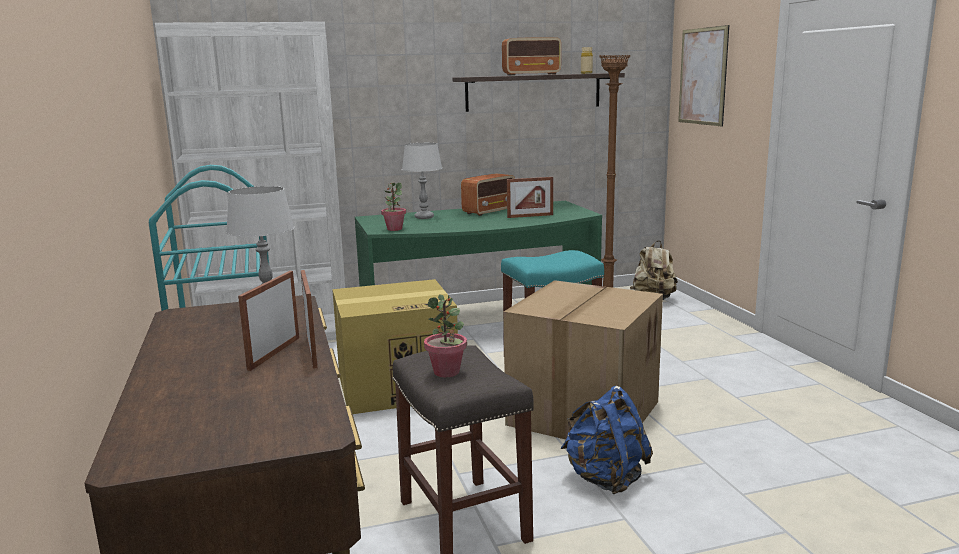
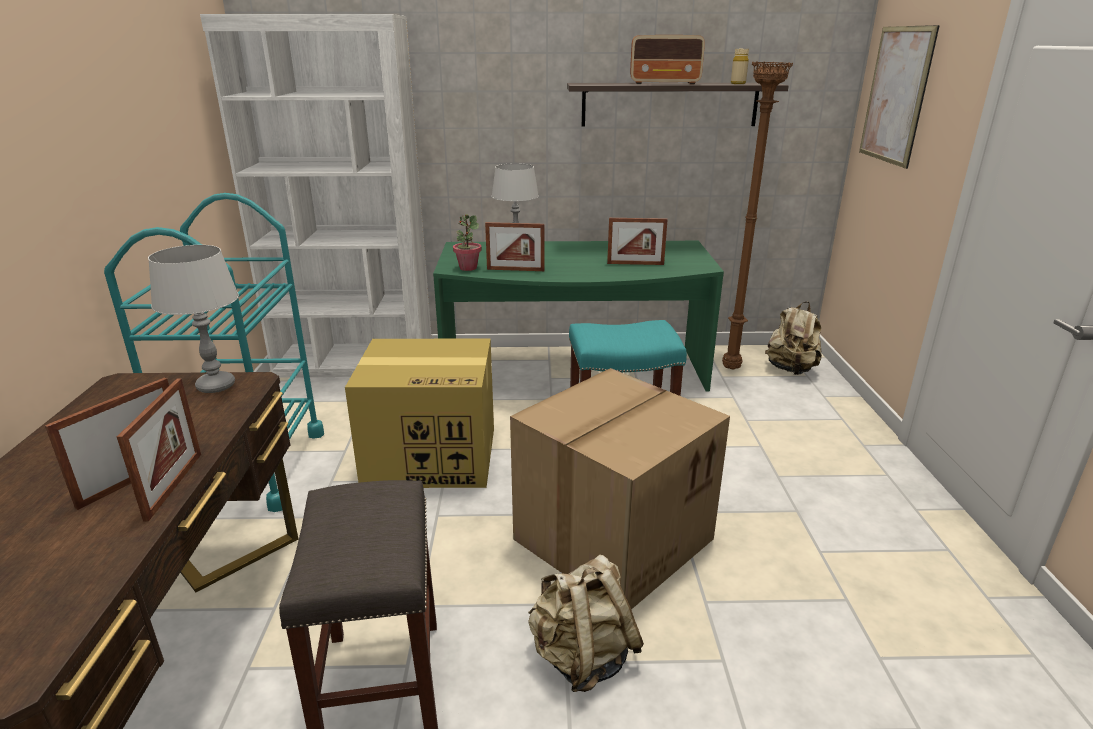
camera: 15 degrees right, 10 degrees up
potted plant [424,295,467,377] -> none
radio [461,174,515,216] -> none
blue backpack [561,386,653,495] -> beige backpack [528,554,644,692]
none -> picture frame [485,222,545,271]

